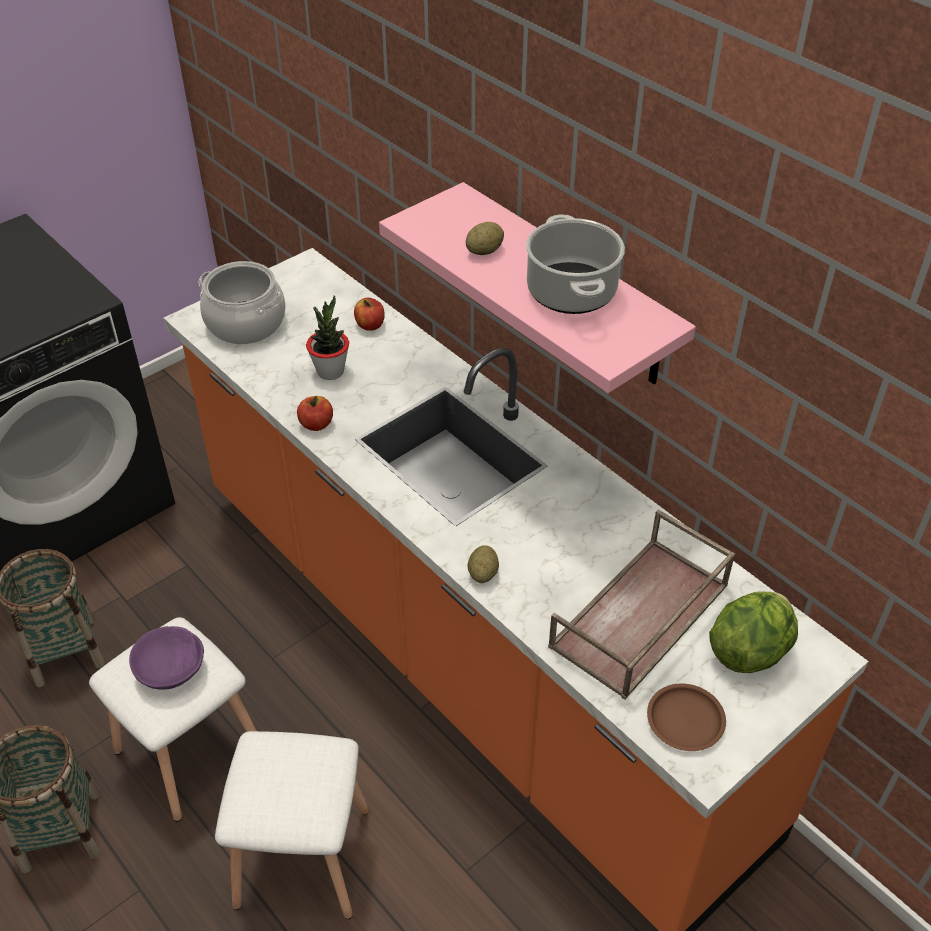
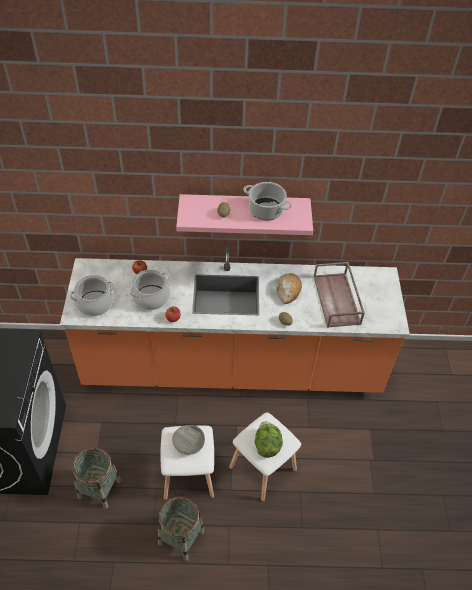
camera: 50 degrees left, 5 degrees up
purple bowl [129,626,204,690] -> grey bowl [172,425,205,455]
potted plant [306,295,349,380] -> cooking pot [130,270,171,310]
brown plate [647,683,726,751] -> none
lettuce [709,591,798,673] -> lettuce moved to [255,421,283,458]
none -> bread [276,273,302,304]

